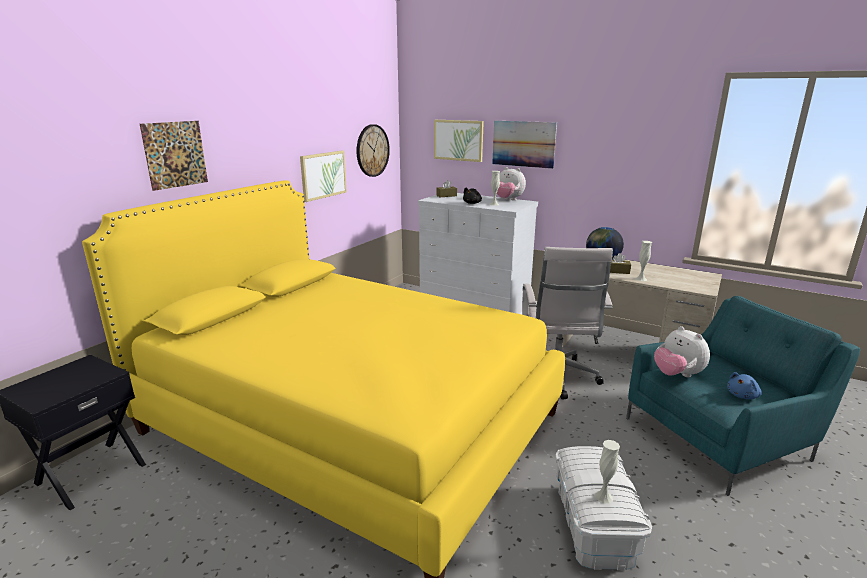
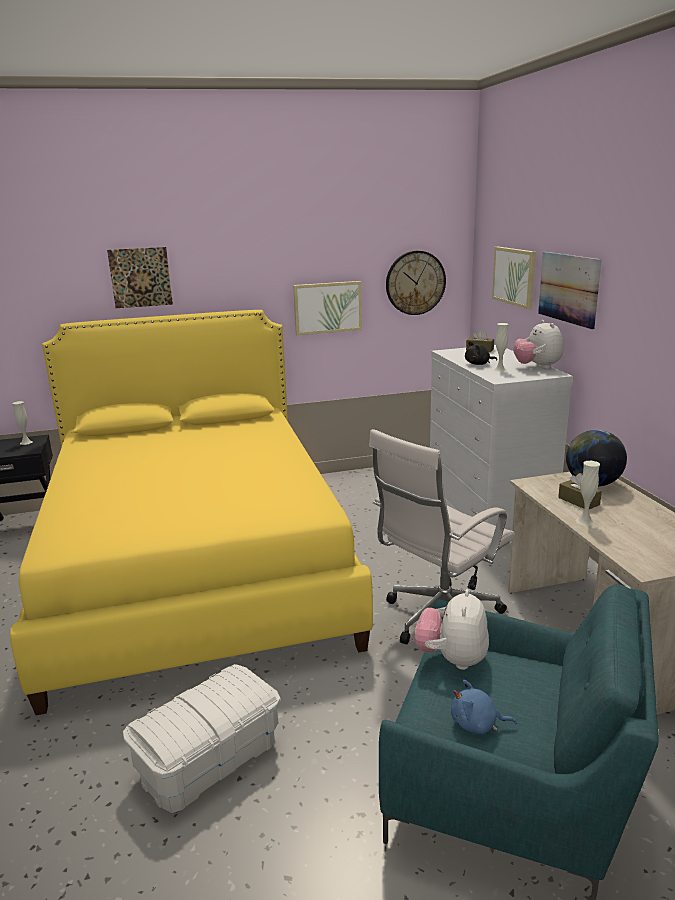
camera: 45 degrees right, 0 degrees up
white vase [594,440,620,504] -> white vase moved to [13,401,33,445]

